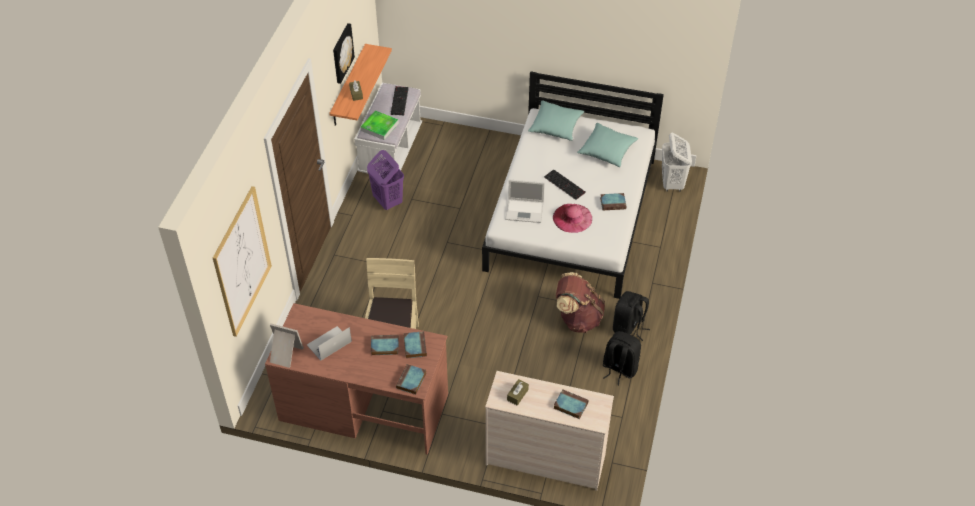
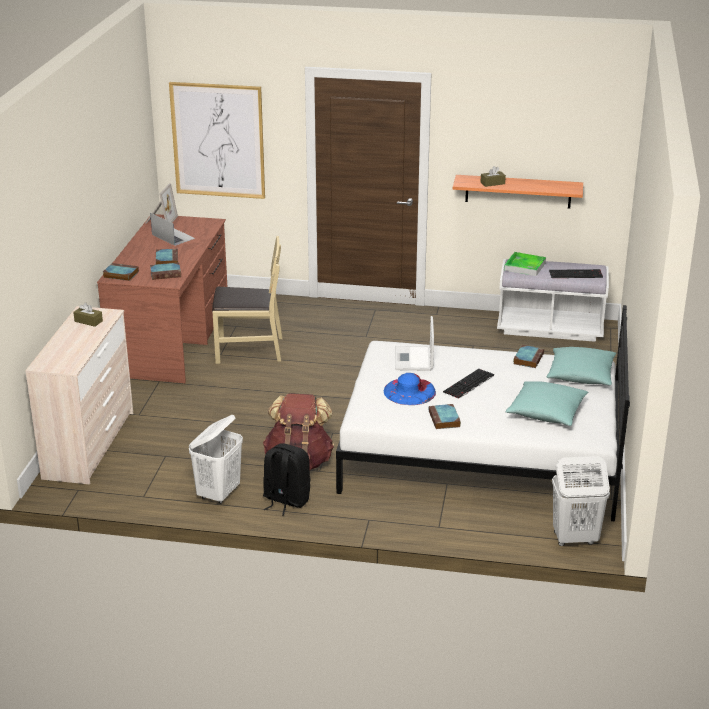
camera: 85 degrees right, 20 degrees down
picture [333,23,355,84] -> none
purple laundry basket [367,150,404,210] -> none
pink hat [553,204,592,233] -> blue hat [384,373,436,405]
book [554,389,589,419] -> book moved to [513,345,544,368]
black backpack [602,331,641,385] -> white laundry basket [189,415,243,504]

